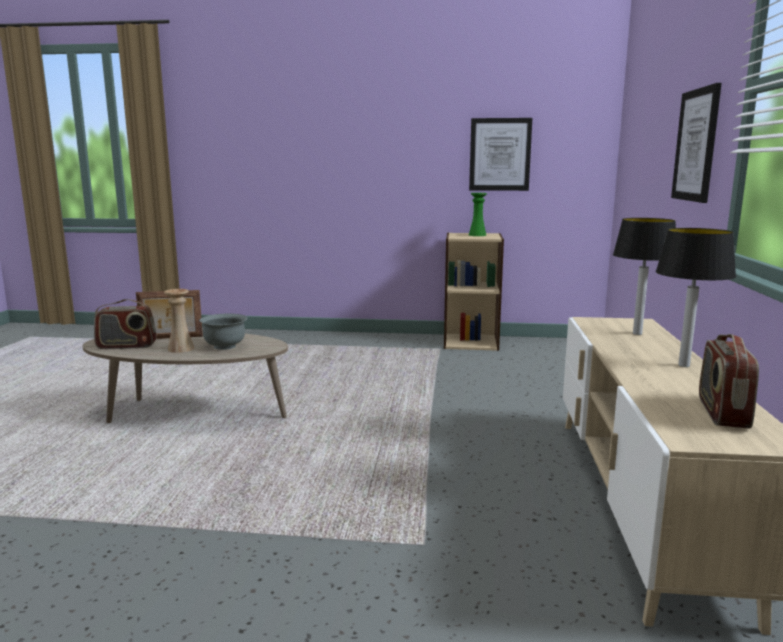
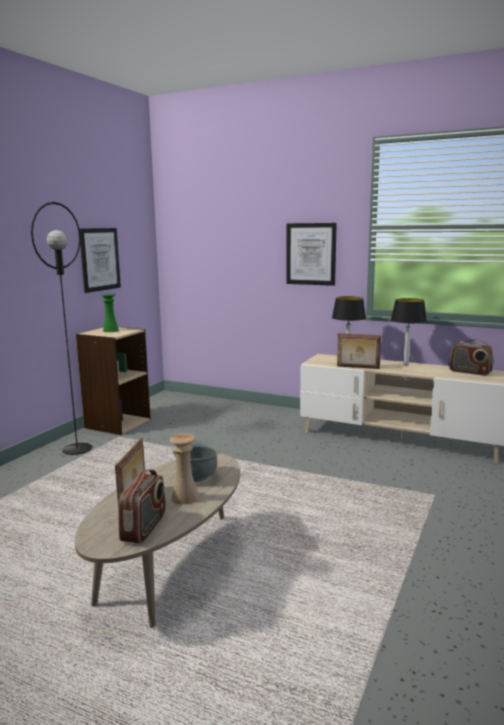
camera: 70 degrees left, 0 degrees up
none -> black floor lamp [31,202,92,455]
none -> picture frame [337,333,381,369]

